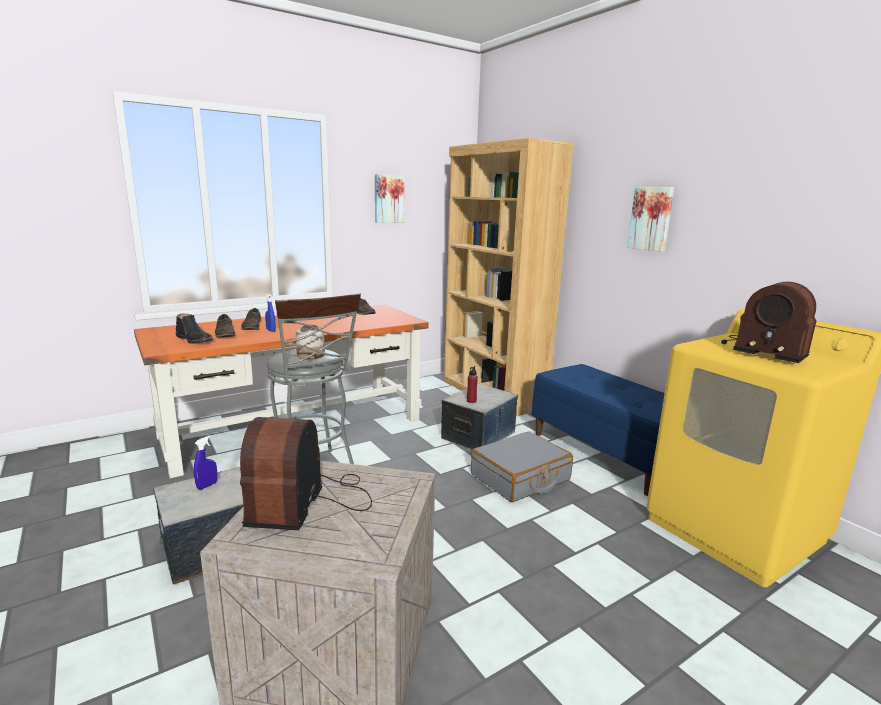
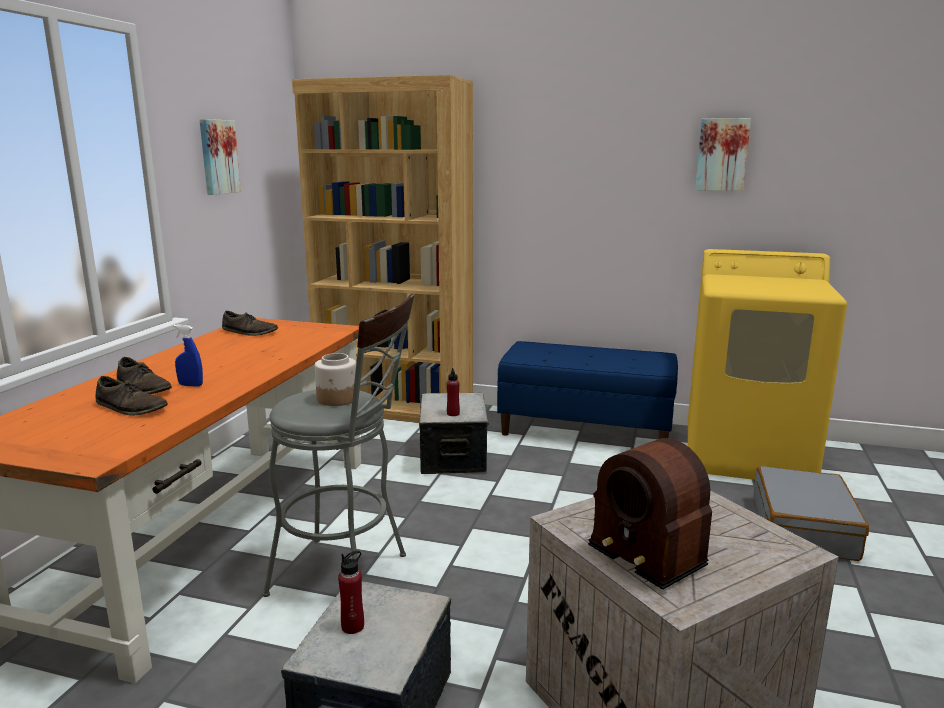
camera: 40 degrees left, 0 degrees up
black boot [176,314,213,344] -> none
blue spray bottle [194,436,217,490] -> red bottle [338,551,364,634]
grey suitcase [471,431,573,502] -> grey suitcase moved to [753,466,869,561]
picture [627,187,674,252] -> picture moved to [695,118,751,191]
radio [721,282,817,363] -> none

